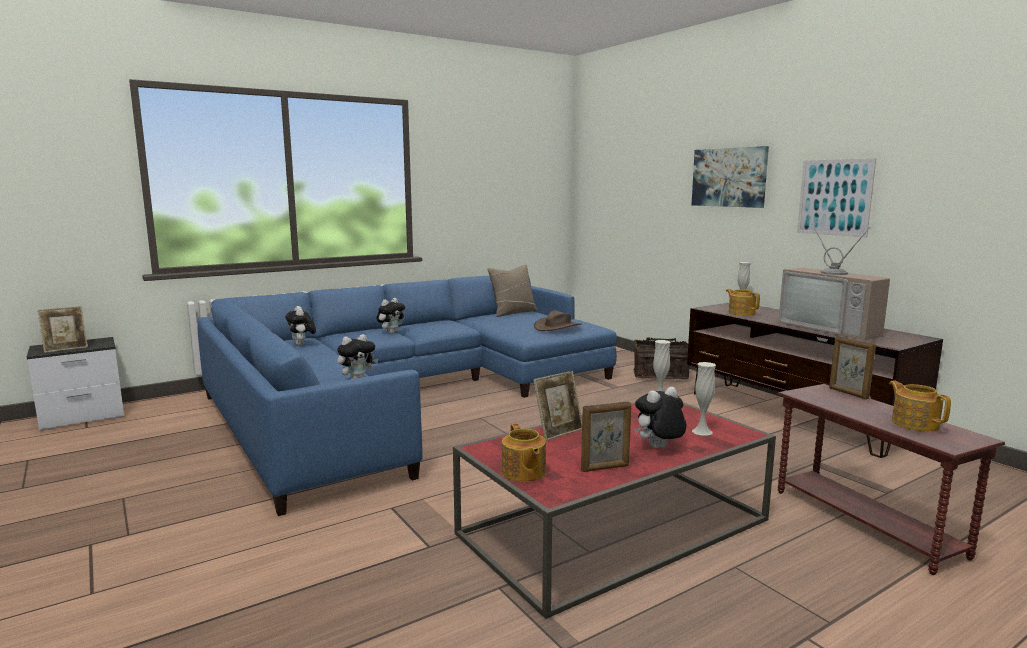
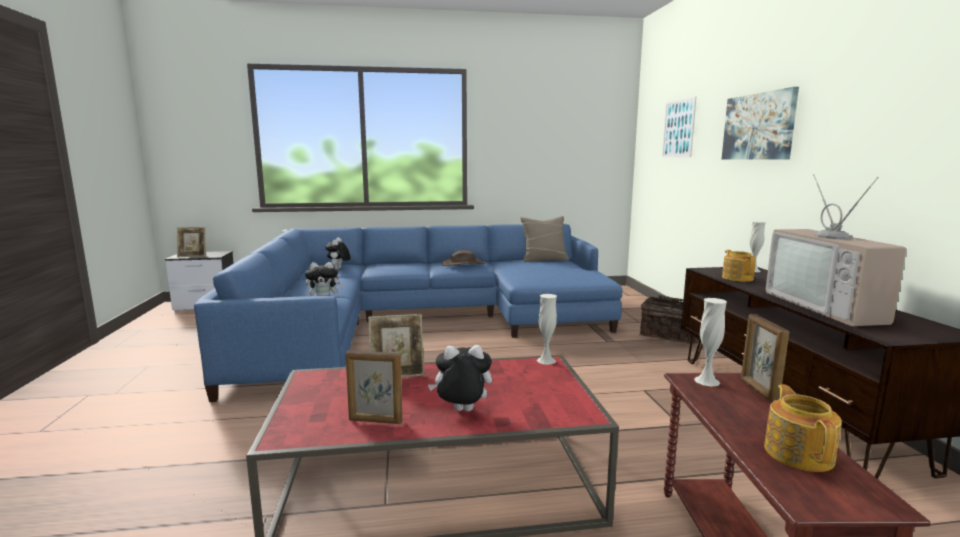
camera: 25 degrees right, 0 degrees up
plush toy [377,298,405,334] -> none
teapot [502,424,546,482] -> none
brown hat [534,311,581,331] -> brown hat moved to [441,250,485,266]
white vase [692,362,716,436] -> white vase moved to [694,298,727,387]
picture [797,158,876,237] -> picture moved to [662,96,696,157]

